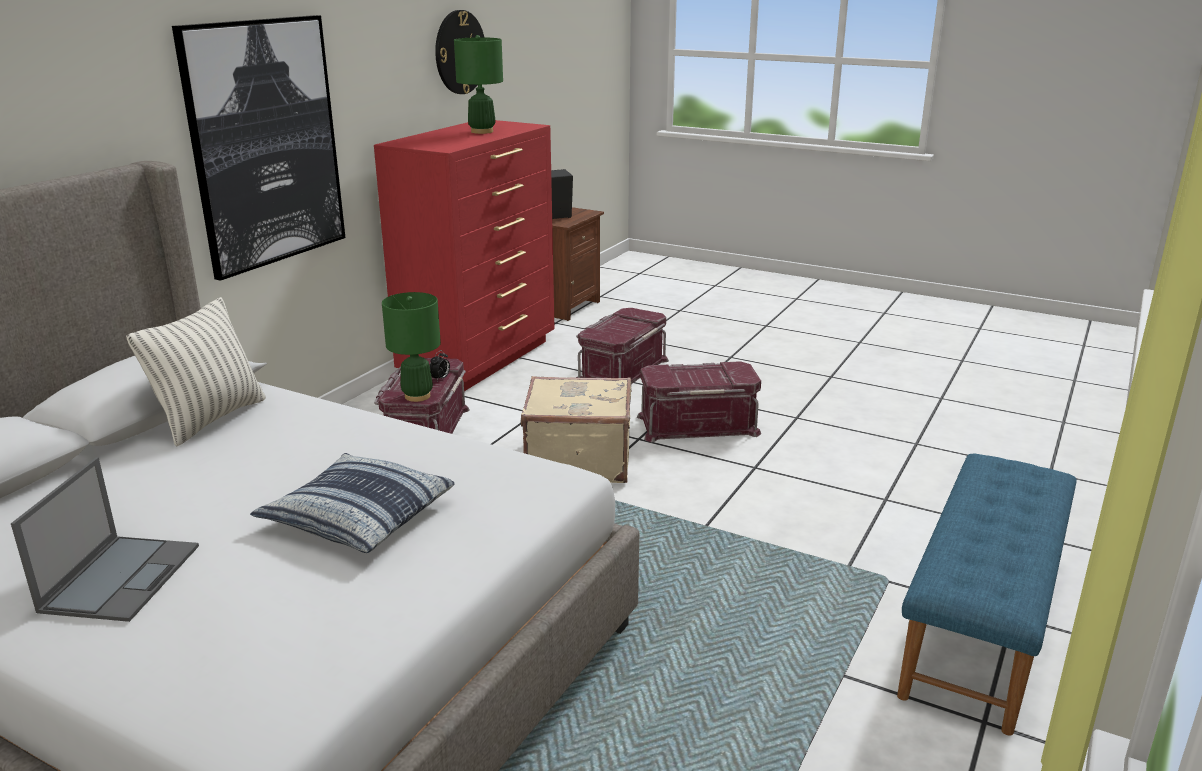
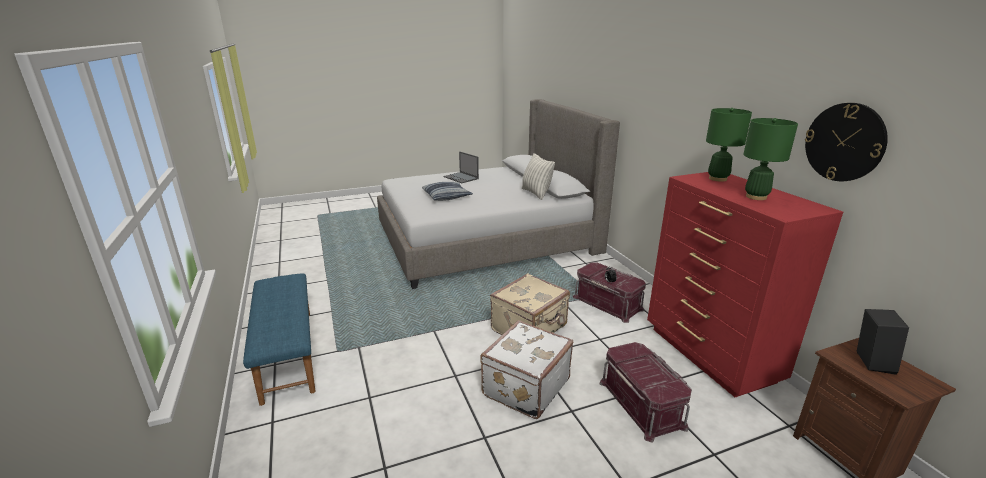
camera: 130 degrees right, 0 degrees up
picture [172,15,346,281] -> none
green table lamp [382,292,441,402] -> green table lamp moved to [706,108,752,182]
red storage box [637,361,761,442] -> white suitcase [480,320,573,419]

